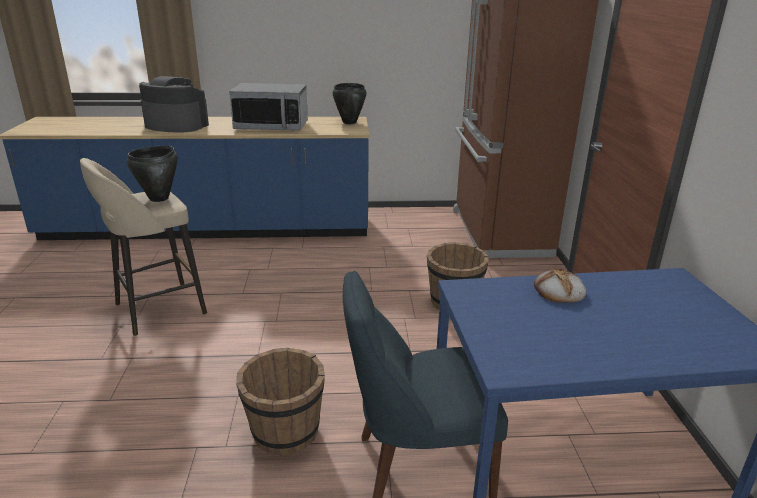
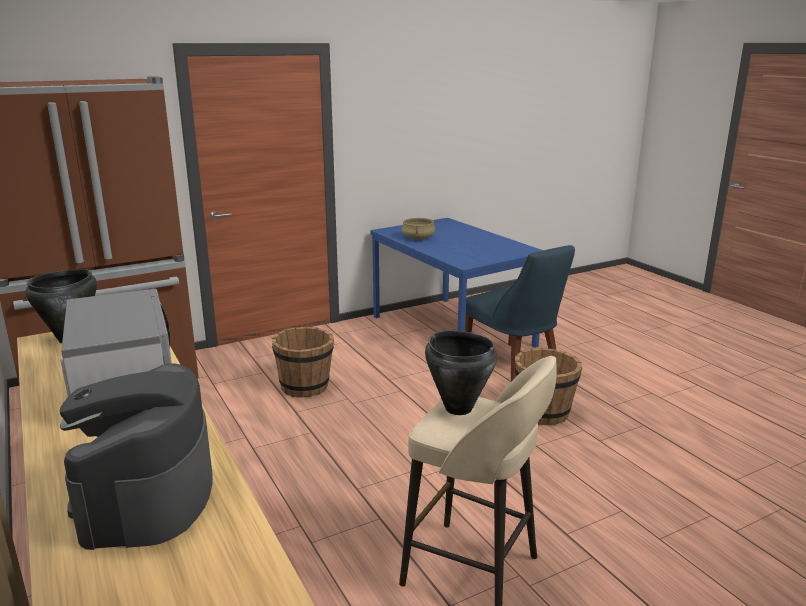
camera: 115 degrees left, 5 degrees down
bread [534,268,586,303] -> none
none -> beige cooking pot [402,218,435,239]

